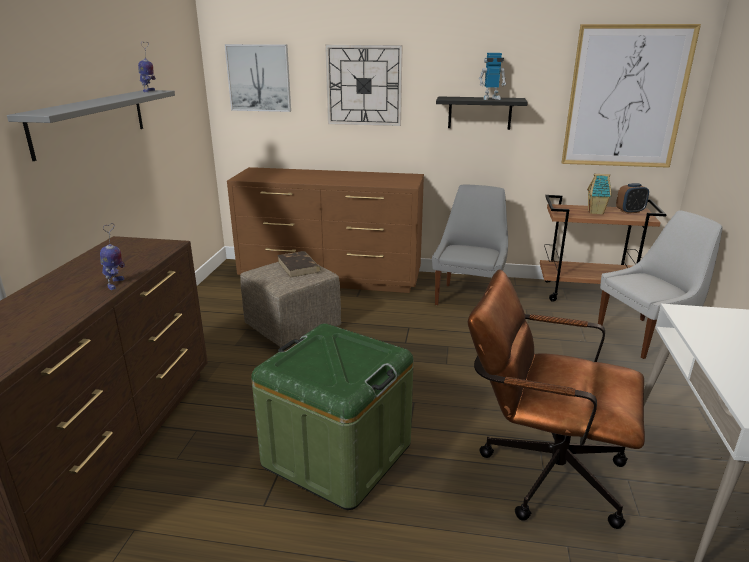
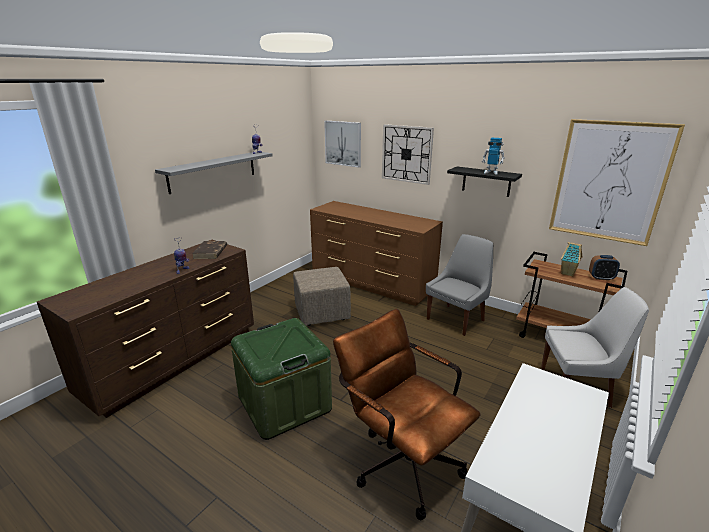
camera: 25 degrees right, 0 degrees up
brown book [277,251,321,278] -> brown book moved to [192,241,227,259]

